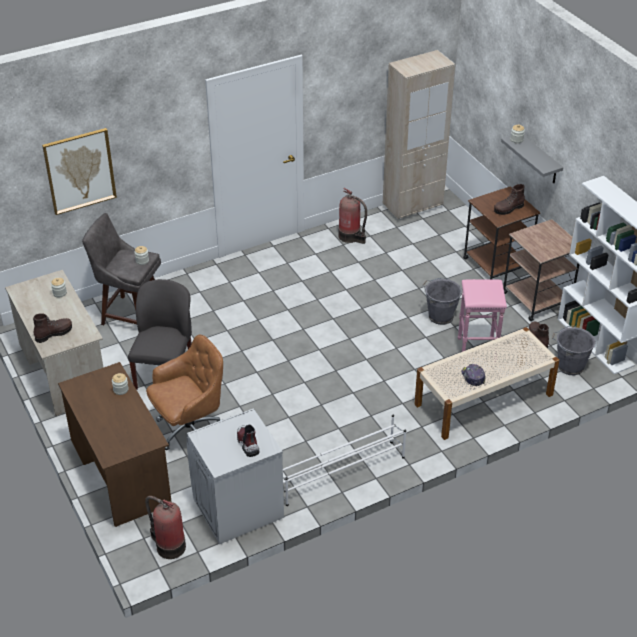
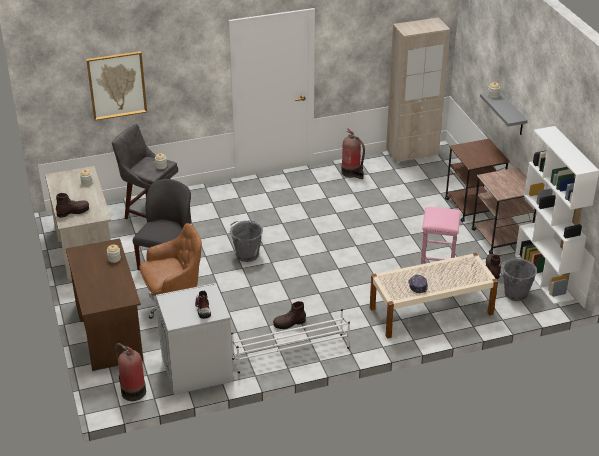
camera: 10 degrees right, 5 degrees down
grey bucket [422,278,462,325] -> grey bucket moved to [230,220,263,262]
brown boot [494,184,525,215] -> brown boot moved to [273,301,306,329]

